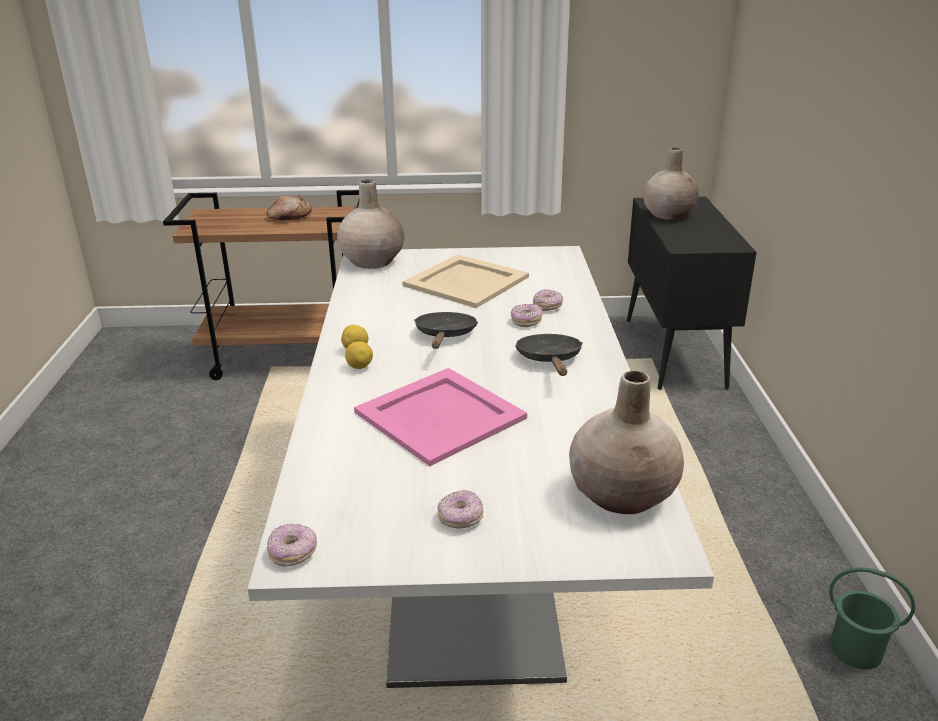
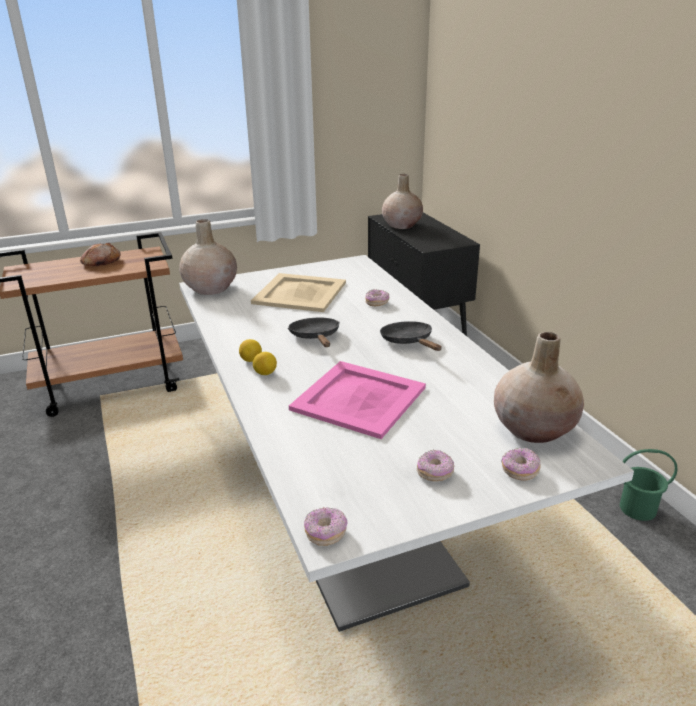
camera: 20 degrees left, 0 degrees up
donut [511,304,543,327] -> donut moved to [501,448,541,481]

